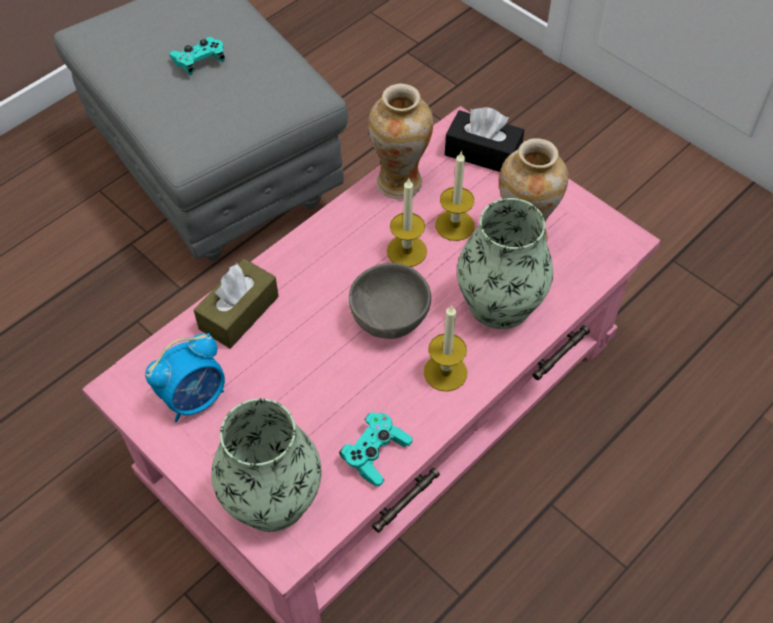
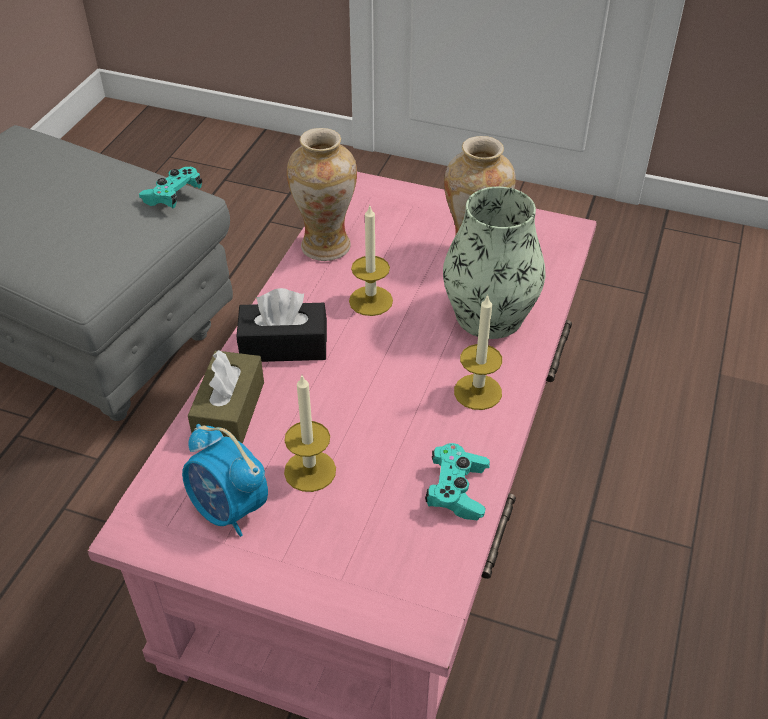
camera: 25 degrees left, 10 degrees down
alarm clock [145,333,225,422] -> alarm clock turned 105 degrees clockwise [182,424,268,537]
turquoise game controller [169,37,225,76] -> turquoise game controller moved to [139,167,202,208]
vase [212,398,321,532] -> none
grey bowl [349,263,431,339] -> none
candle [435,151,475,241] -> candle moved to [284,375,336,492]
black tissue box [445,107,524,172] -> black tissue box moved to [237,288,327,362]

